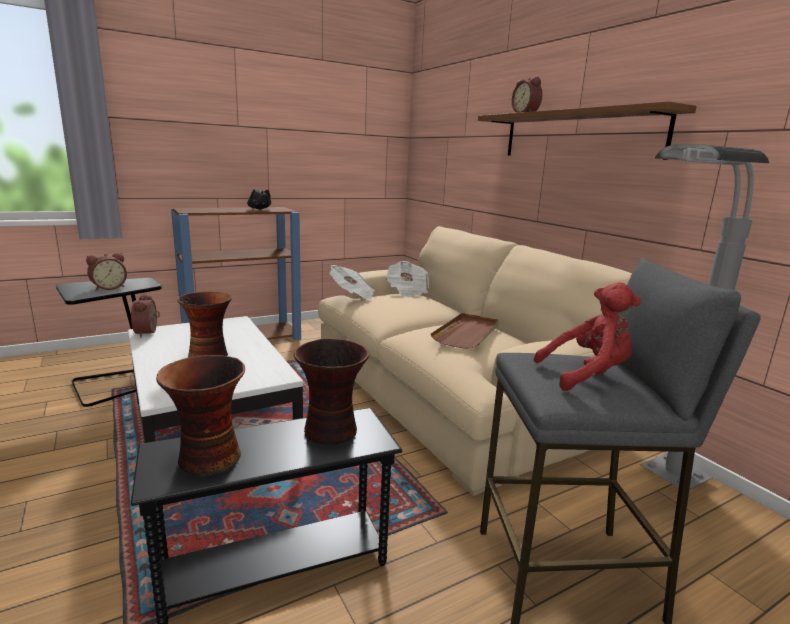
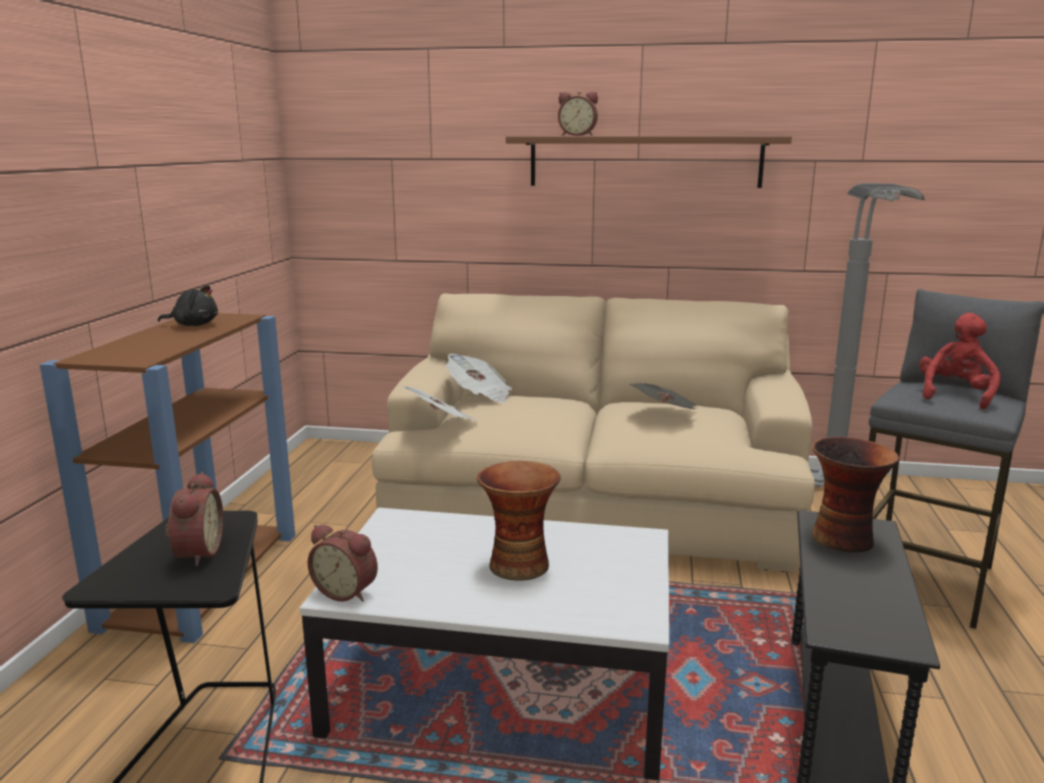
camera: 50 degrees left, 0 degrees up
vase [156,355,245,475] -> none
brown tray [431,313,499,349] -> newspaper [629,383,698,409]

